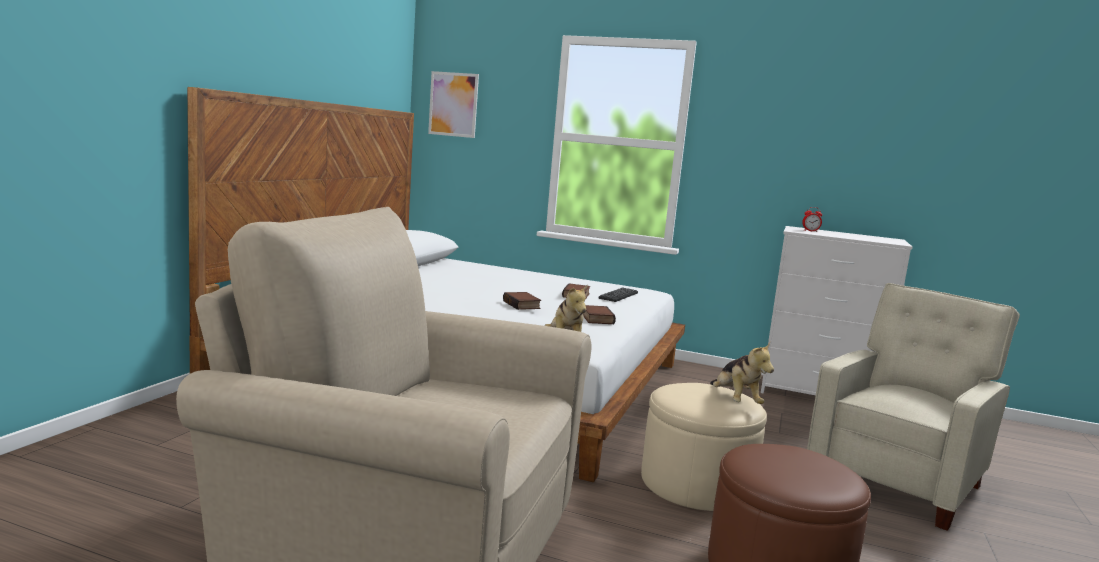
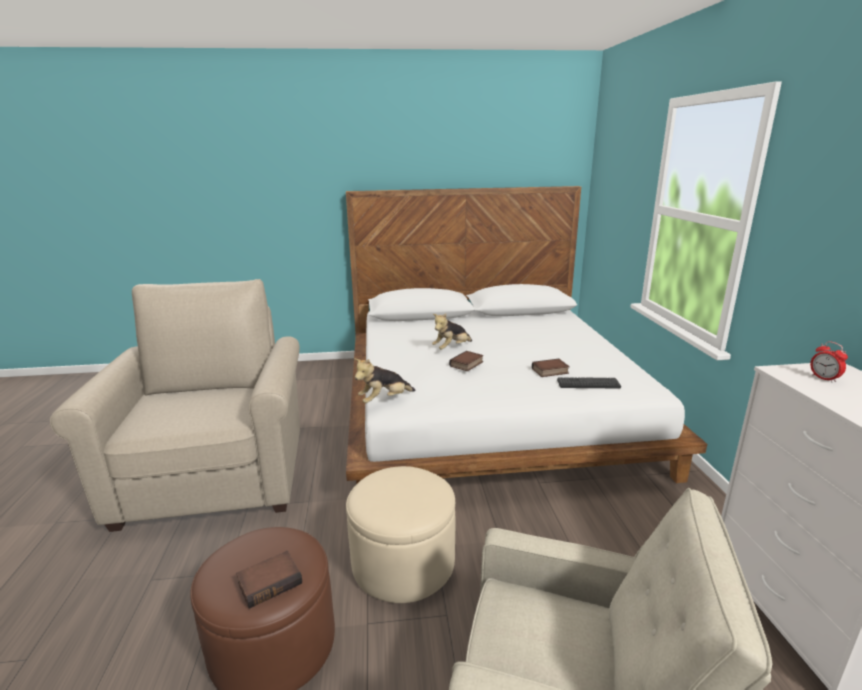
camera: 65 degrees right, 10 degrees up
picture [428,71,479,138] -> none
book [583,305,616,324] -> book moved to [236,551,302,609]
plush toy [710,342,774,404] -> plush toy moved to [432,313,472,350]

